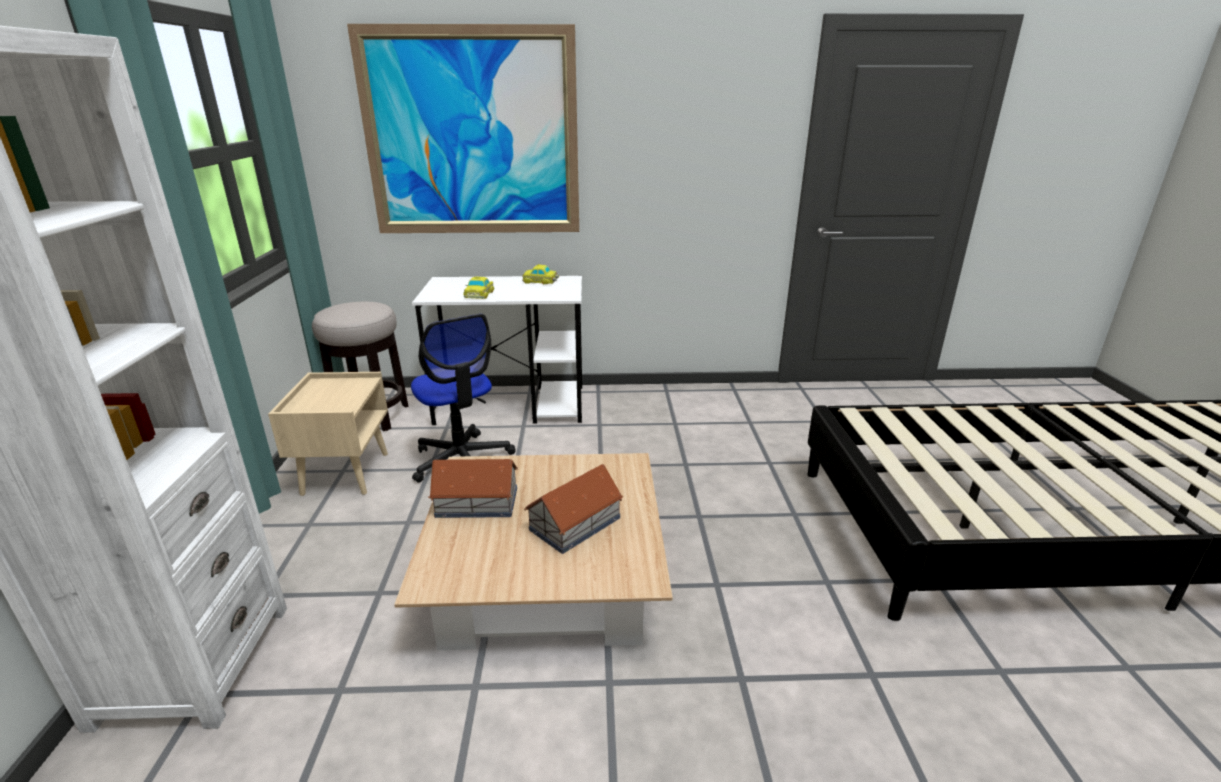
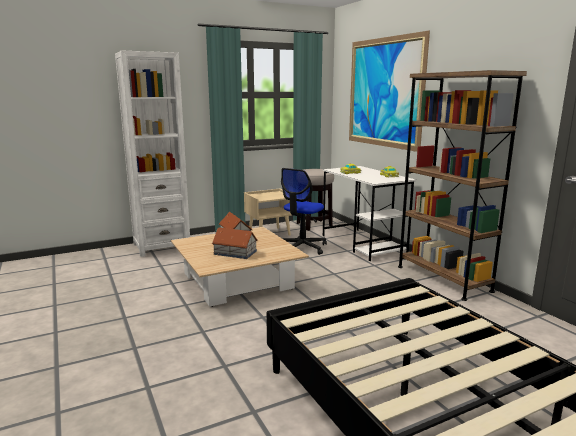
camera: 65 degrees right, 10 degrees down
none -> brown bookcase [398,70,527,301]

